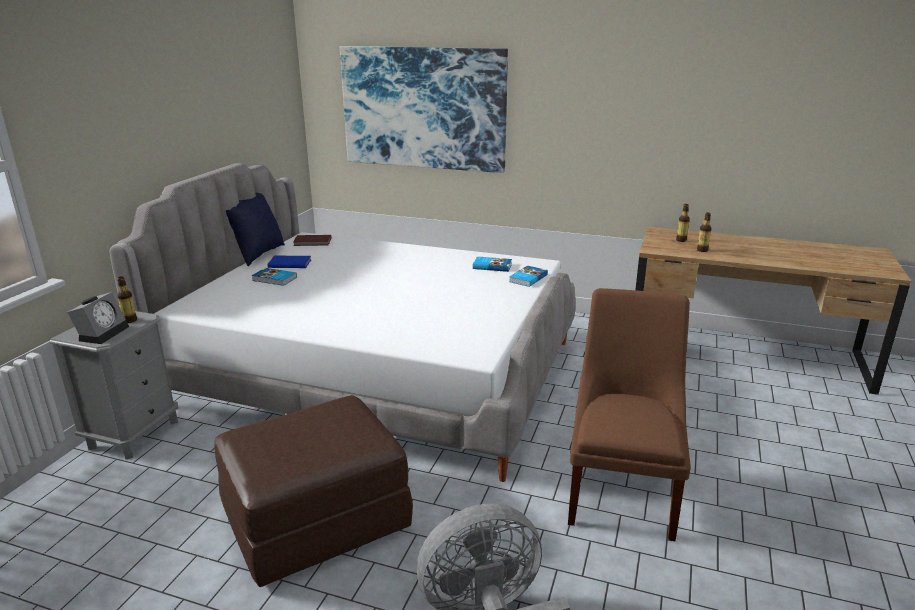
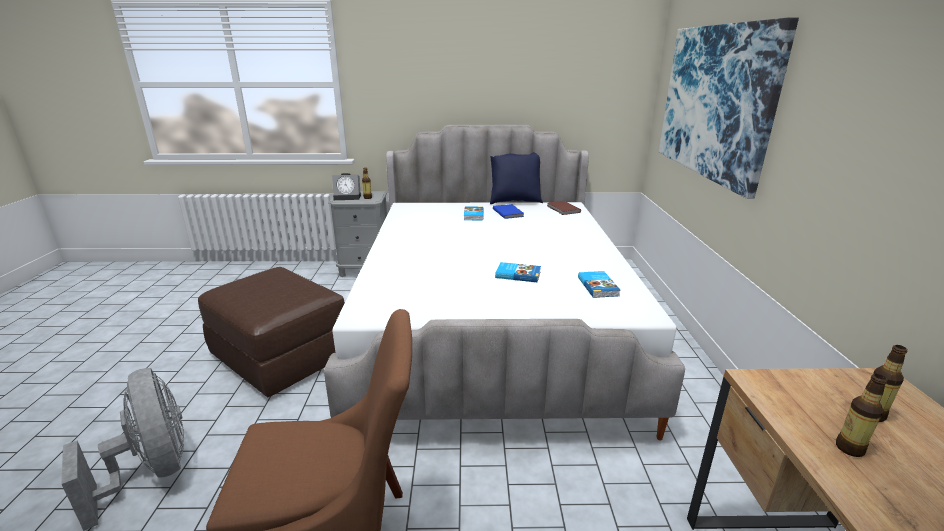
camera: 70 degrees right, 0 degrees up
book [509,266,548,287] -> book moved to [495,262,541,282]

